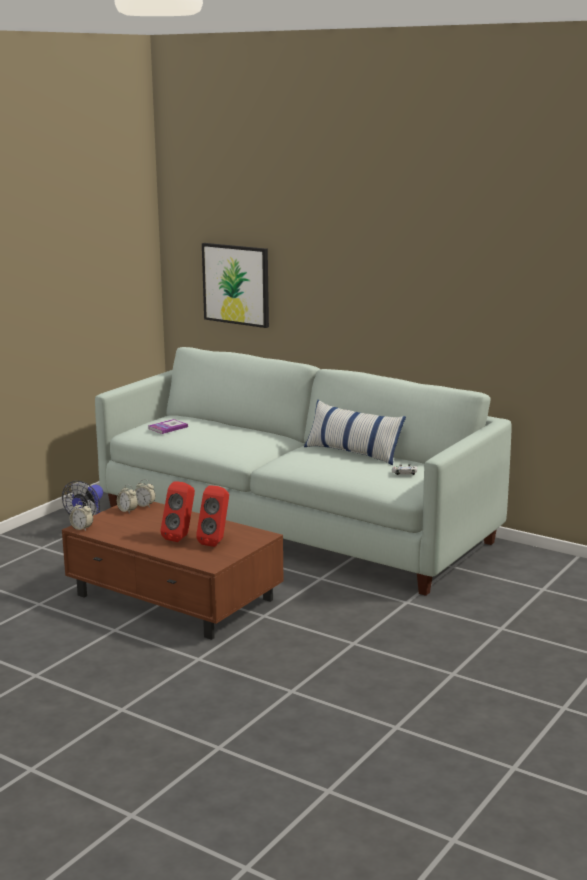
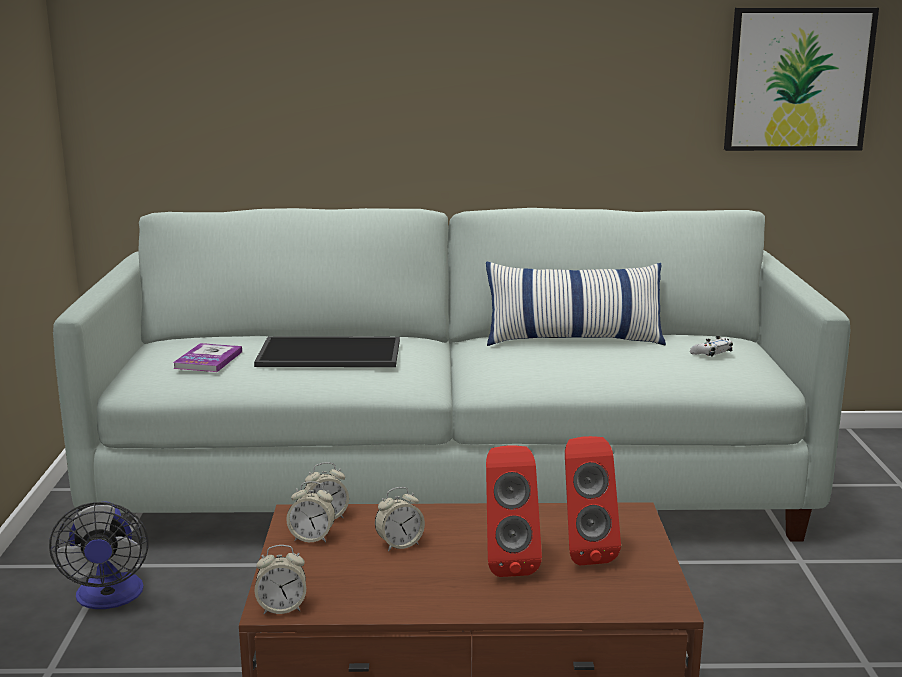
camera: 35 degrees left, 0 degrees up
picture [202,243,269,328] -> picture moved to [724,8,879,151]
none -> tray [254,336,400,367]
none -> alarm clock [375,487,425,552]

